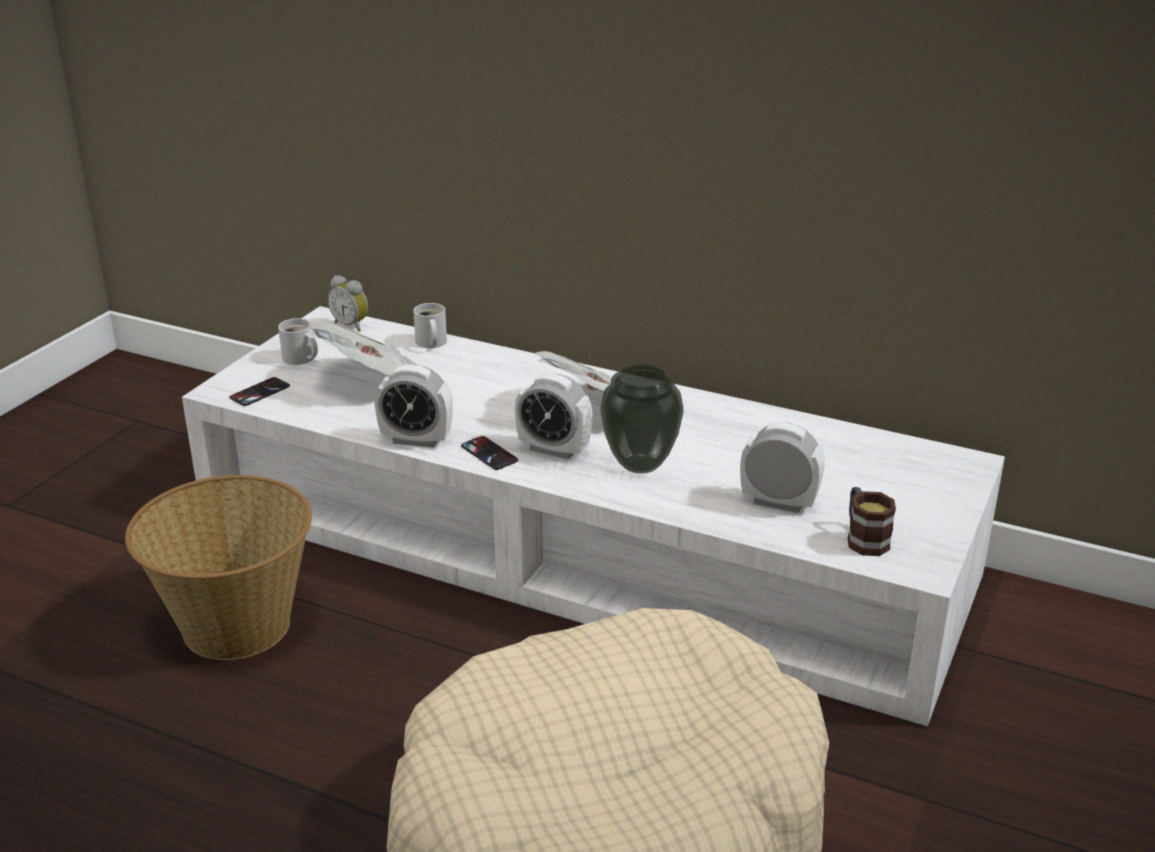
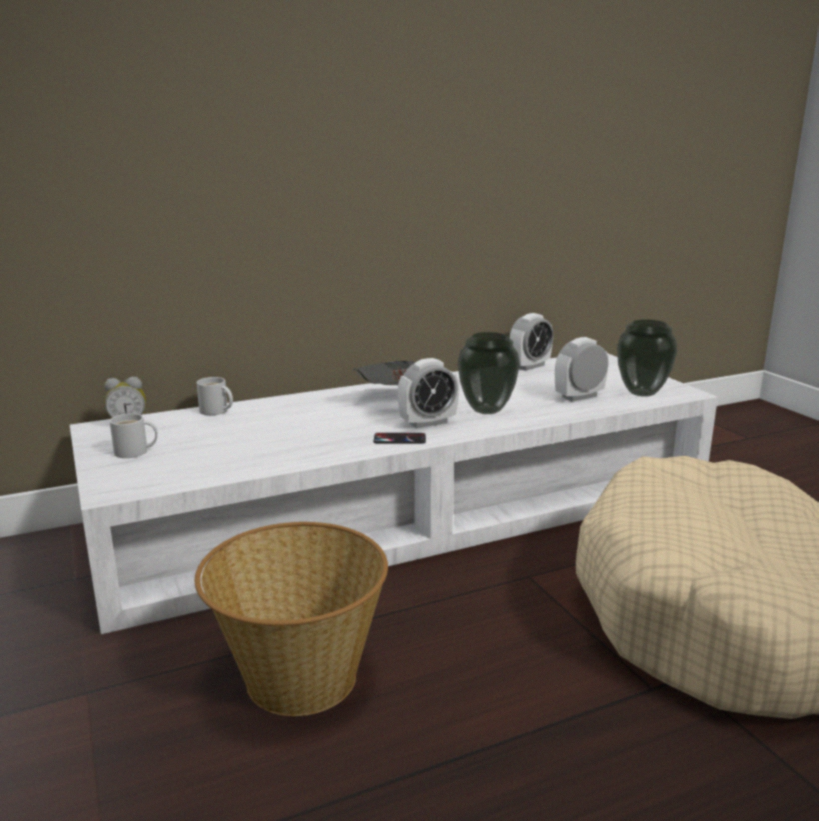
camera: 50 degrees left, 10 degrees down
phone [229,377,290,406] -> none
newspaper [307,323,417,377] -> none
alarm clock [375,365,453,448] -> alarm clock moved to [509,313,554,371]
mug [847,487,896,556] -> vase [617,319,677,397]

